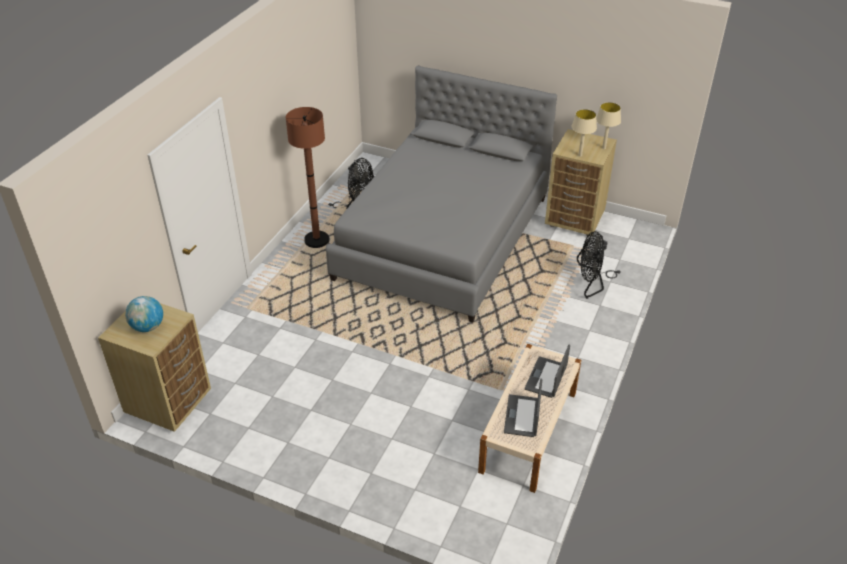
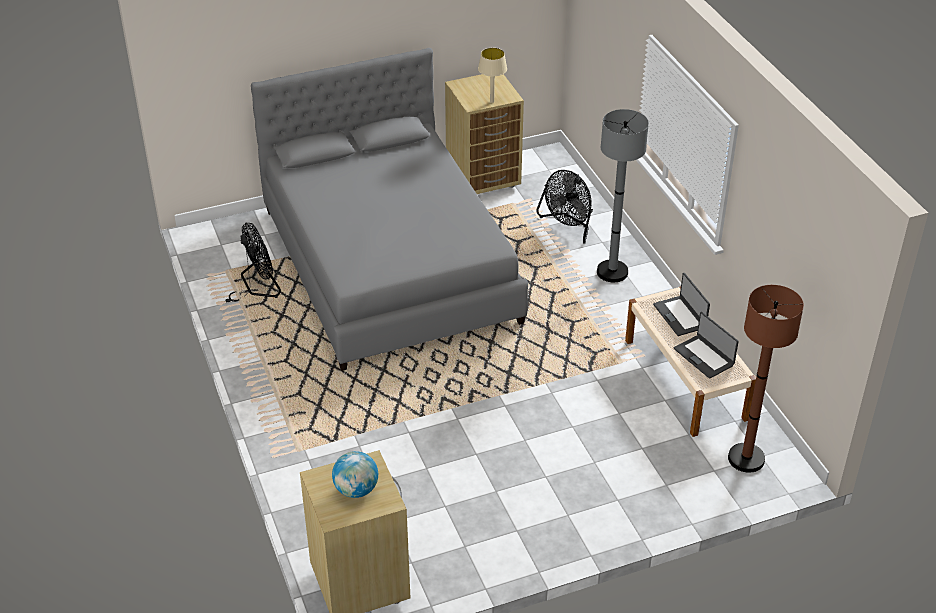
camera: 45 degrees left, 0 degrees up
brown floor lamp [286,107,329,248] -> brown floor lamp moved to [728,285,804,473]
beige table lamp [596,102,621,149] -> none
none -> grey floor lamp [597,109,649,282]

